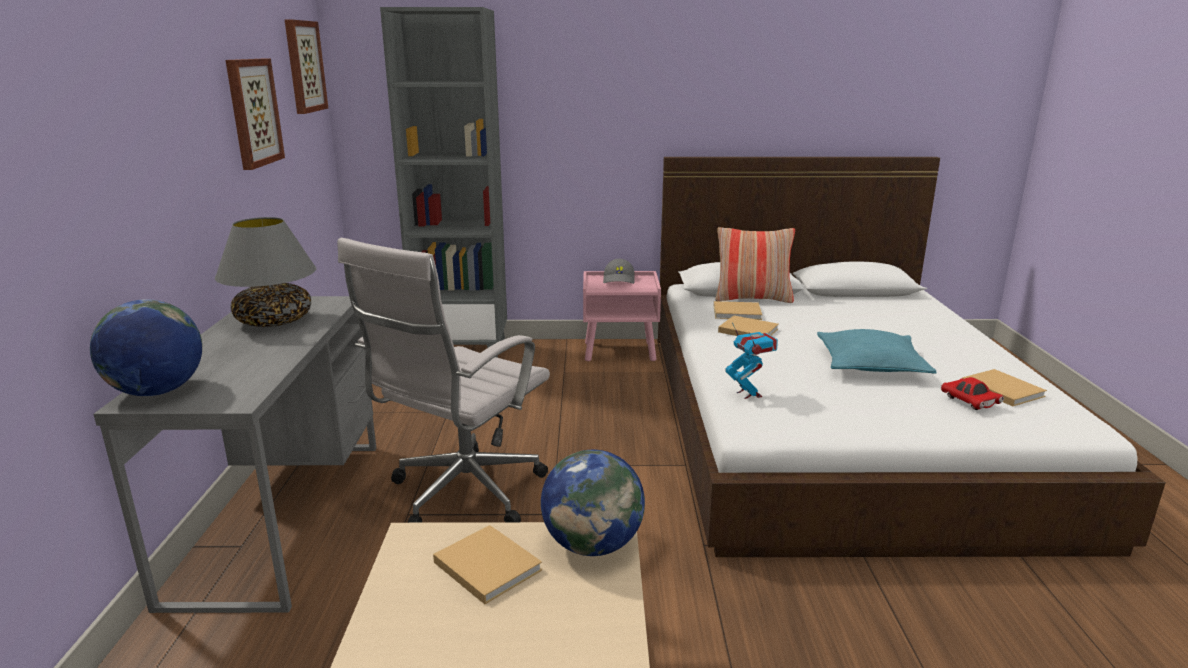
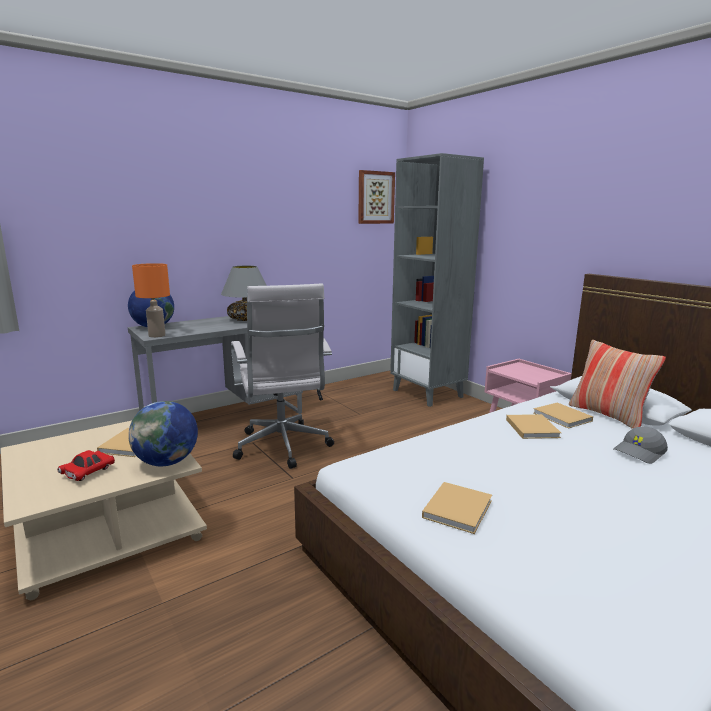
camera: 55 degrees right, 5 degrees down
picture [226,59,285,170] -> none
white office chair [337,238,550,523] -> white office chair turned 105 degrees counterclockwise [231,284,334,469]
grey cap [603,259,635,284] -> grey cap moved to [613,426,668,464]
toy robot [725,323,778,399] -> none
turquoise pillow [817,329,937,374] -> none
red toy car [941,377,1004,410] -> red toy car moved to [57,450,115,481]
beige book [962,369,1047,406] -> beige book moved to [422,482,492,534]
none -> orange table lamp [132,263,170,338]

